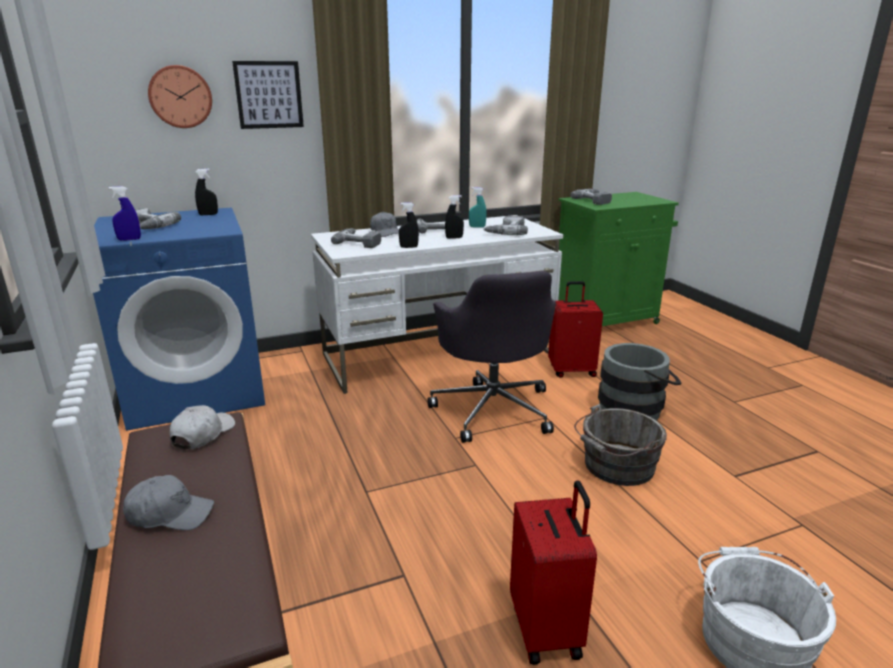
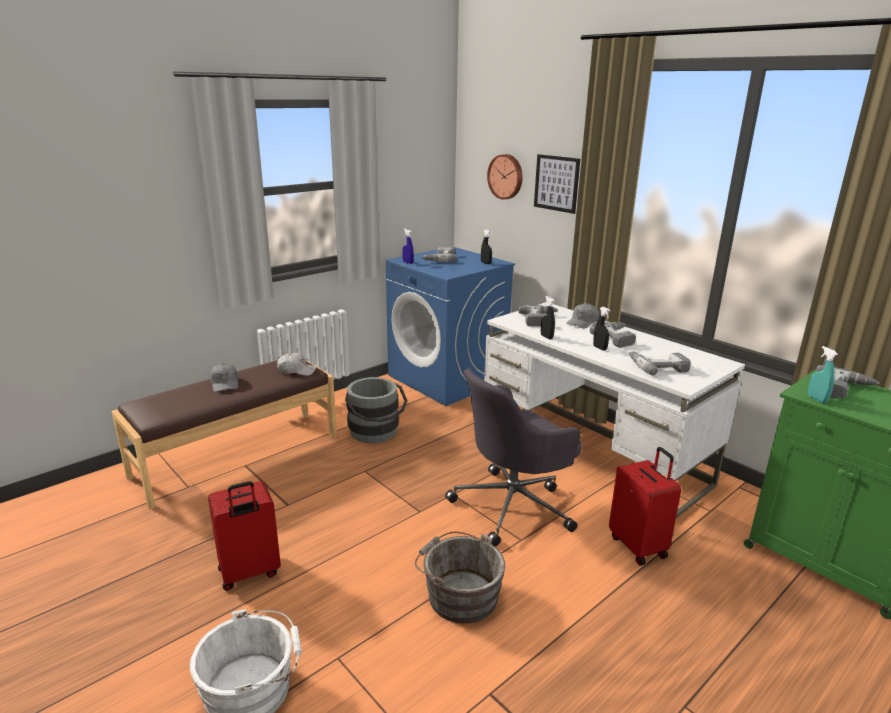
camera: 70 degrees right, 0 degrees up
turquoise spray bottle [469,187,486,228] -> turquoise spray bottle moved to [808,346,838,404]
grey bucket [598,343,681,421] -> grey bucket moved to [345,377,407,443]

